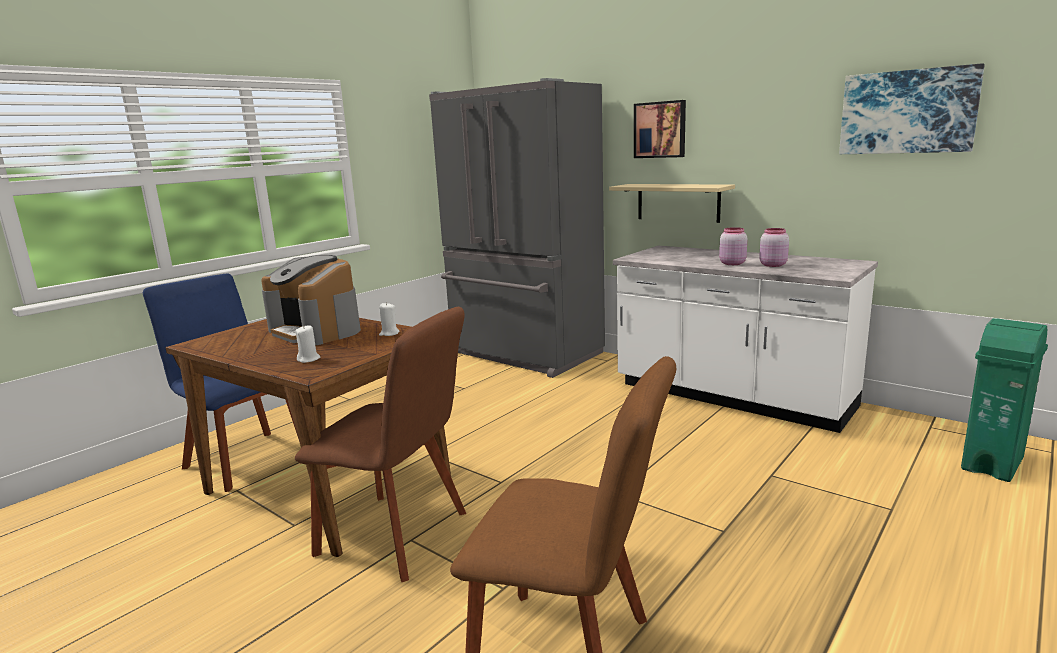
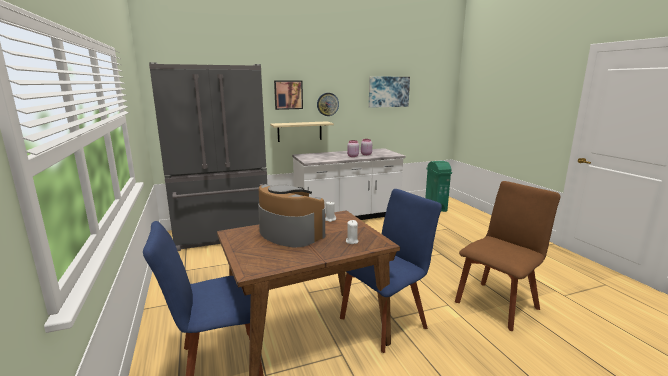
camera: 60 degrees left, 0 degrees up
coffee machine [261,255,361,345] -> coffee machine turned 120 degrees counterclockwise [258,184,325,247]
brown chair [295,307,466,582] -> blue chair [340,189,442,353]
none -> wall clock [317,93,339,116]

